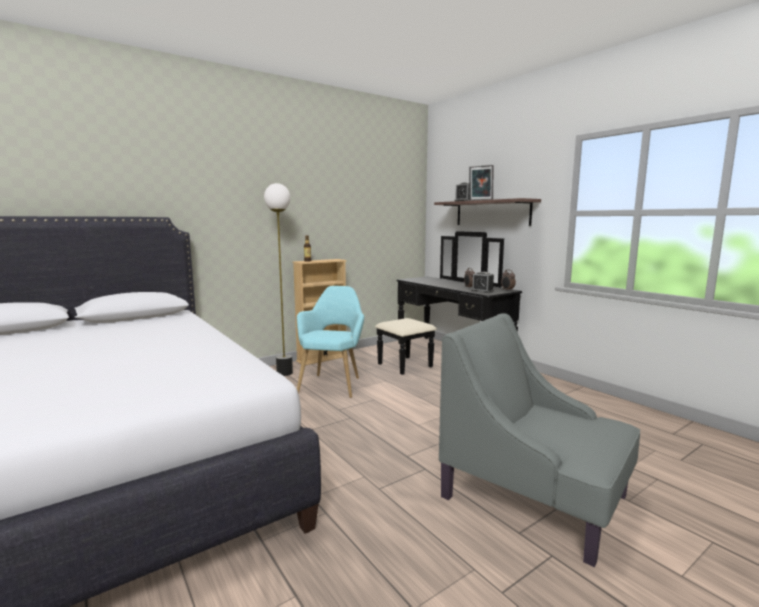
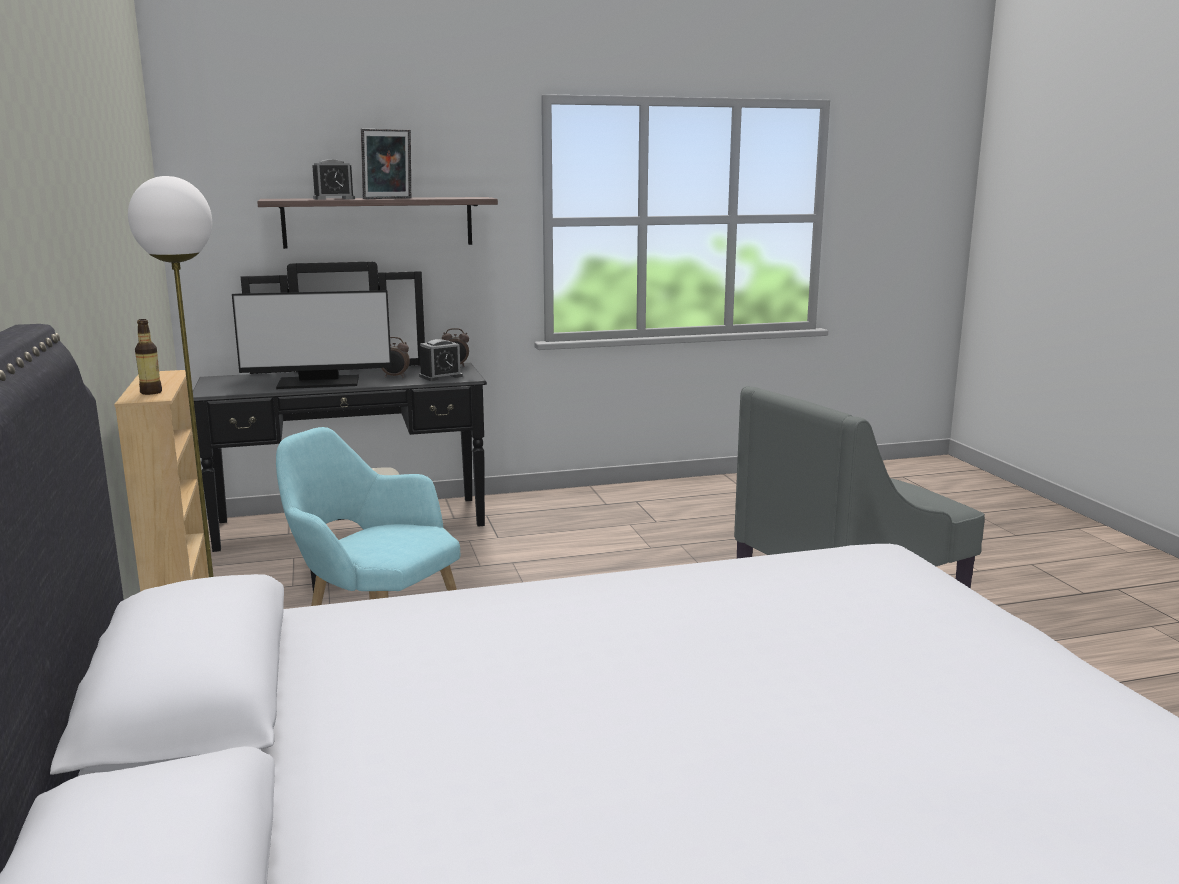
camera: 70 degrees left, 5 degrees up
none -> monitor [232,290,392,389]

